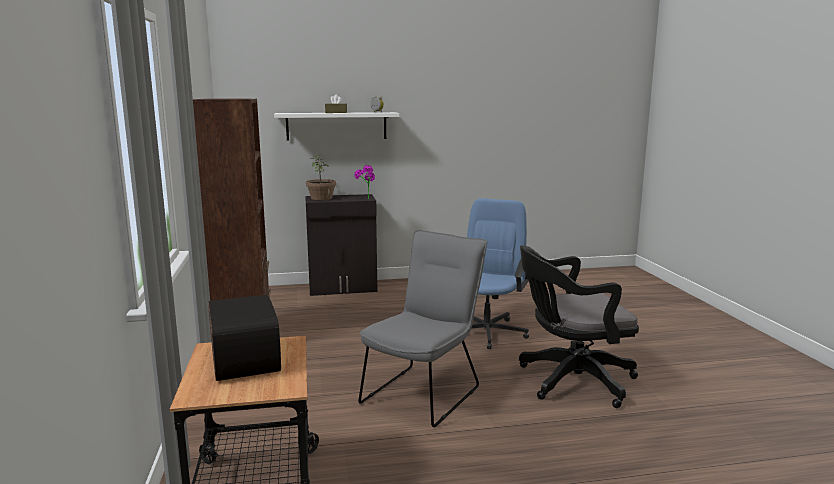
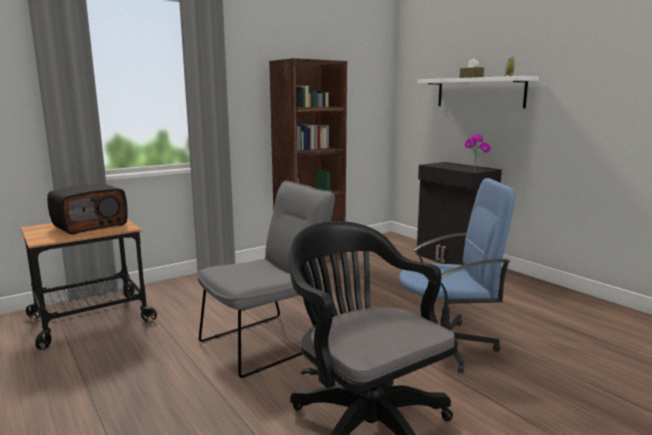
camera: 65 degrees right, 0 degrees up
potted plant [306,154,336,200] -> none
grey chair [358,230,487,427] -> grey chair turned 45 degrees counterclockwise [196,180,335,378]

